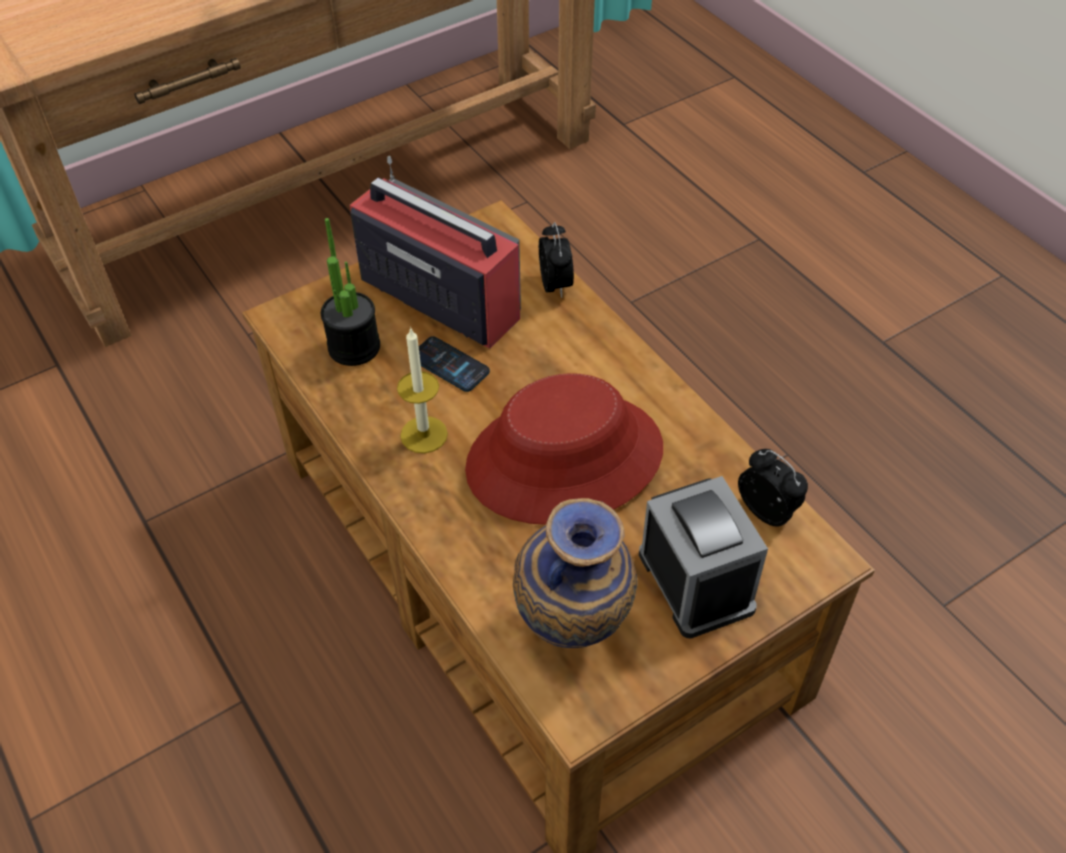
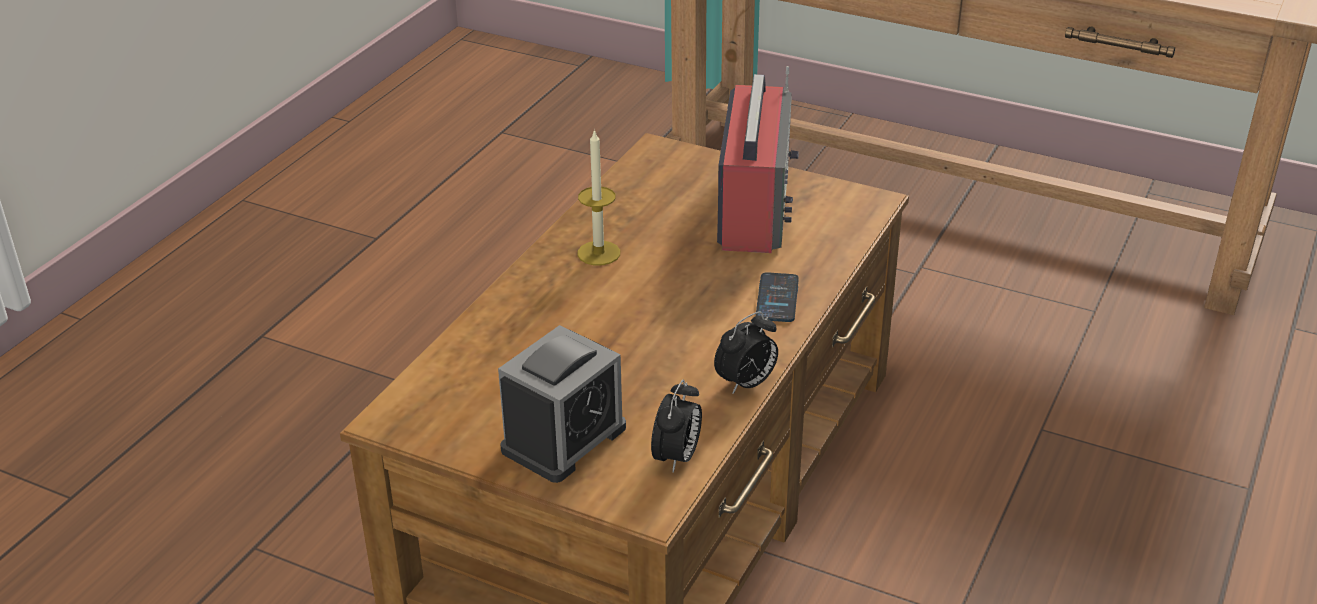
camera: 60 degrees right, 15 degrees down
potted plant [321,218,380,366] -> none
phone [419,336,490,392] -> phone moved to [756,272,799,322]
red hat [465,373,663,525] -> none
vase [513,498,637,648] -> none
alarm clock [539,222,574,298] -> alarm clock moved to [714,311,778,394]

